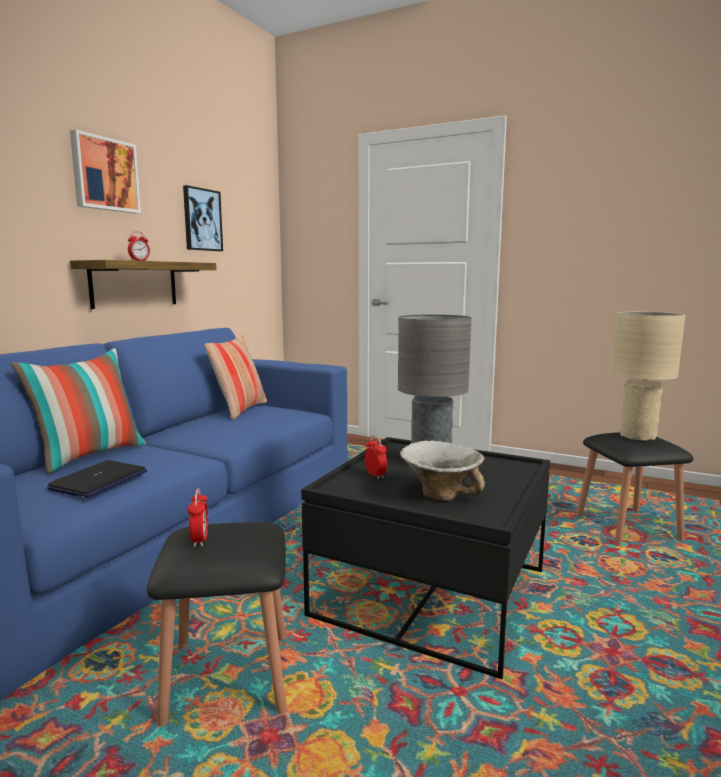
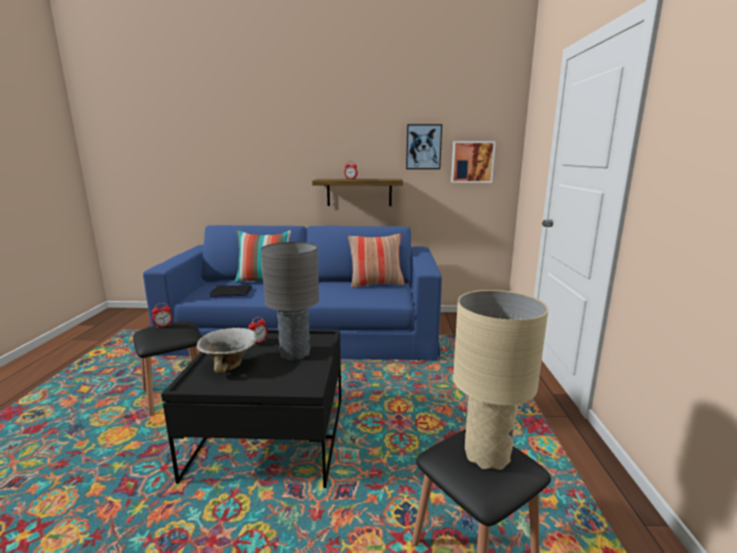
camera: 65 degrees right, 5 degrees up
picture [70,130,141,214] -> picture moved to [451,141,496,183]

